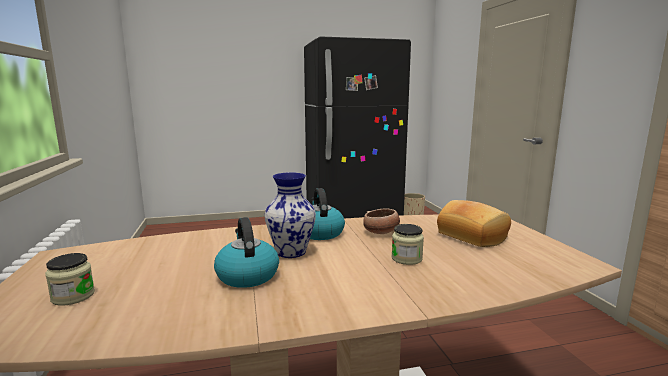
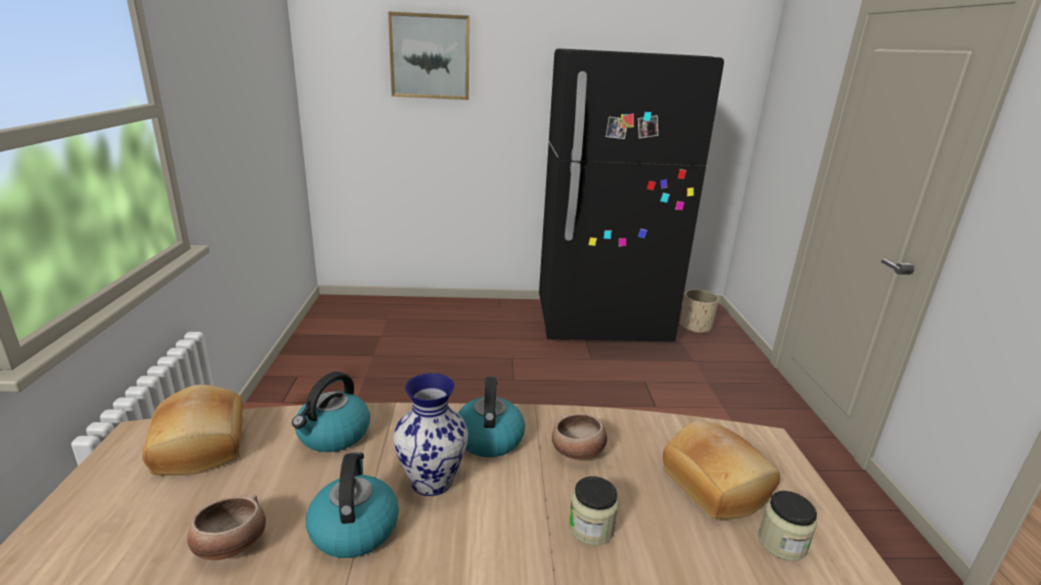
camera: 10 degrees right, 10 degrees up
jar [45,253,95,306] -> jar moved to [758,491,817,561]
none -> bread [142,384,243,476]
none -> bowl [188,495,266,560]
none -> kettle [292,372,370,452]
none -> picture [388,11,470,100]

